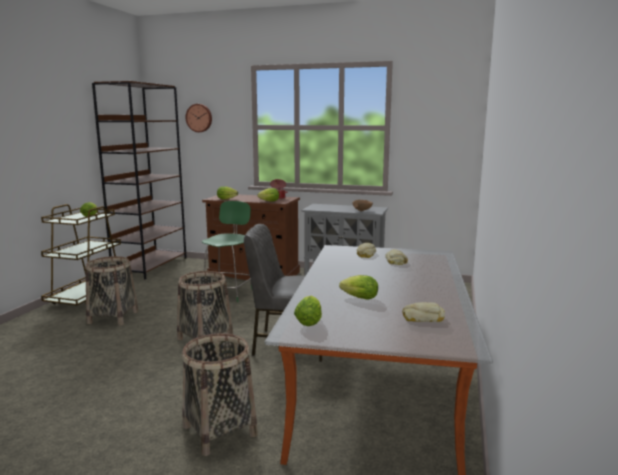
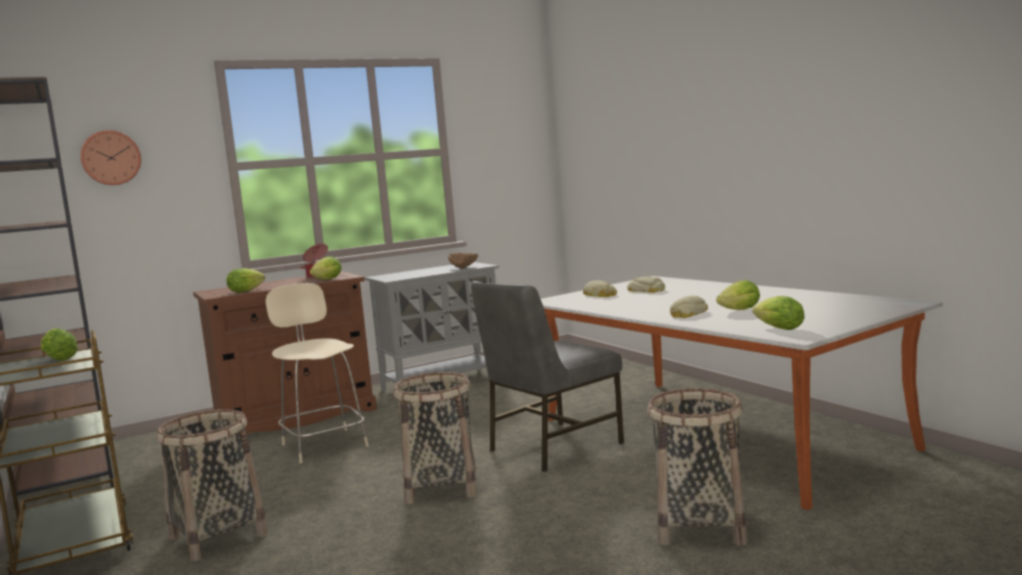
camera: 45 degrees left, 5 degrees down
green stool [202,201,252,302] -> beige stool [266,283,369,463]
bread [402,302,445,322] -> bread moved to [670,296,708,318]

